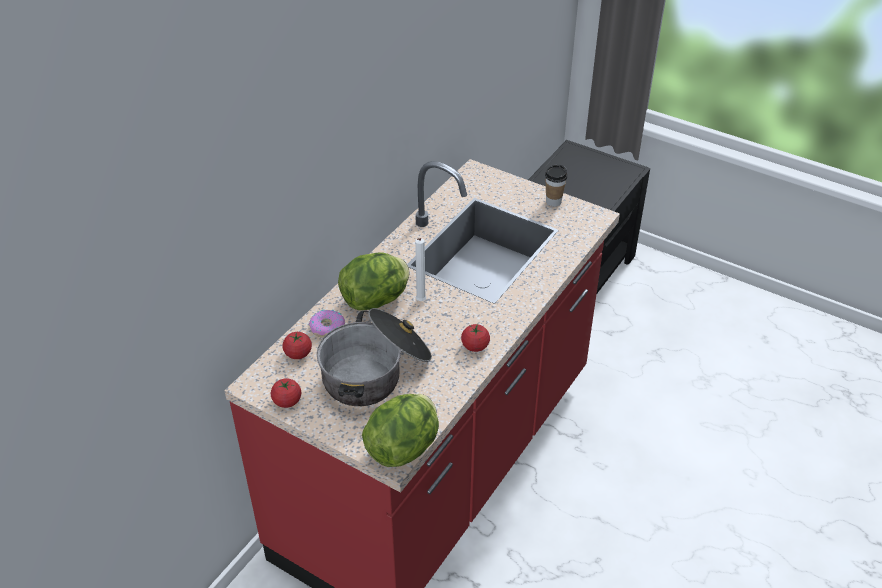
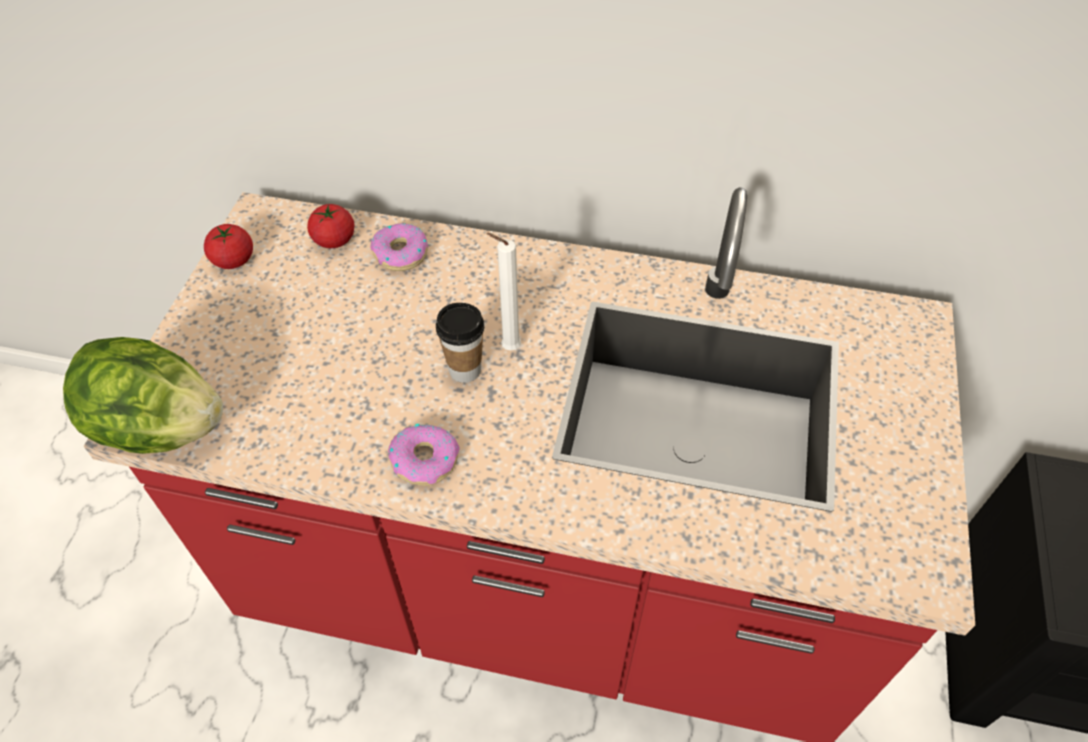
camera: 70 degrees right, 10 degrees up
cooking pot [317,308,432,406] -> none
lettuce [338,253,409,310] -> none
tomato [461,323,490,352] -> donut [388,424,459,486]
cup [545,165,567,207] -> cup moved to [436,303,484,383]

